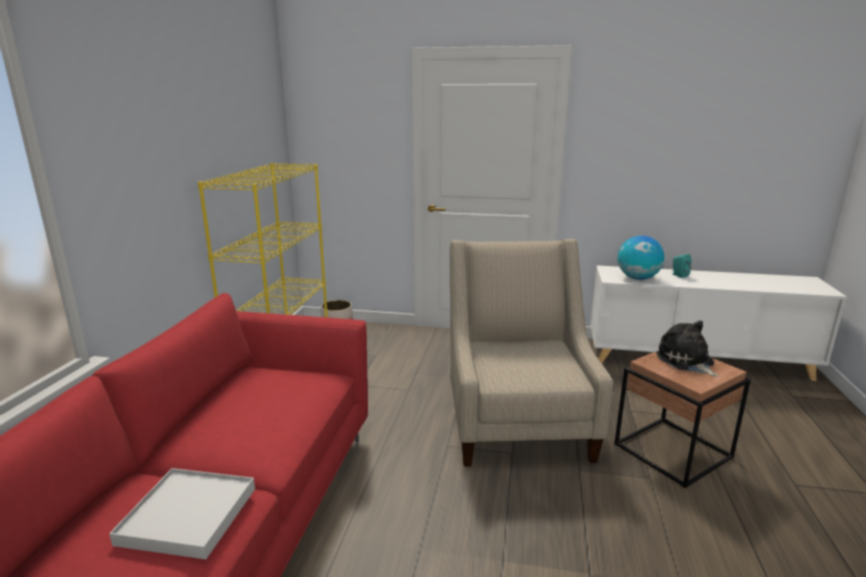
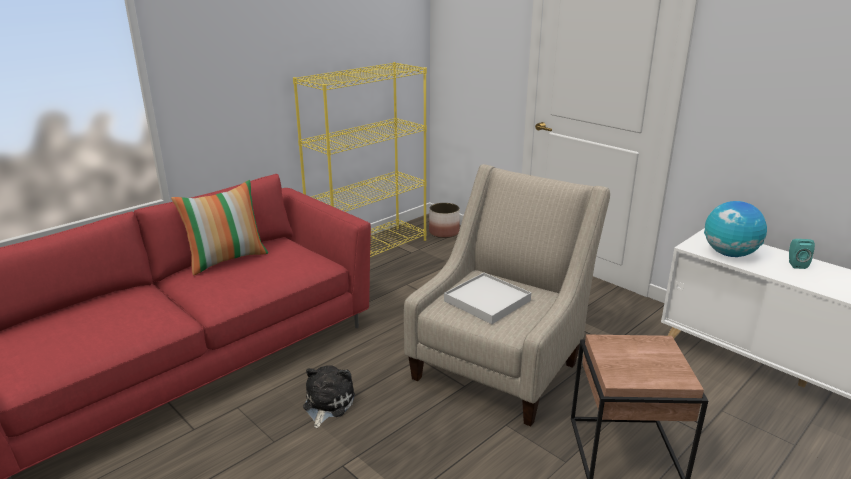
camera: 35 degrees right, 5 degrees up
white tray [109,468,255,559] -> white tray moved to [444,273,531,324]
plush toy [656,320,719,377] -> plush toy moved to [303,365,355,428]
none -> pillow [171,180,268,276]

